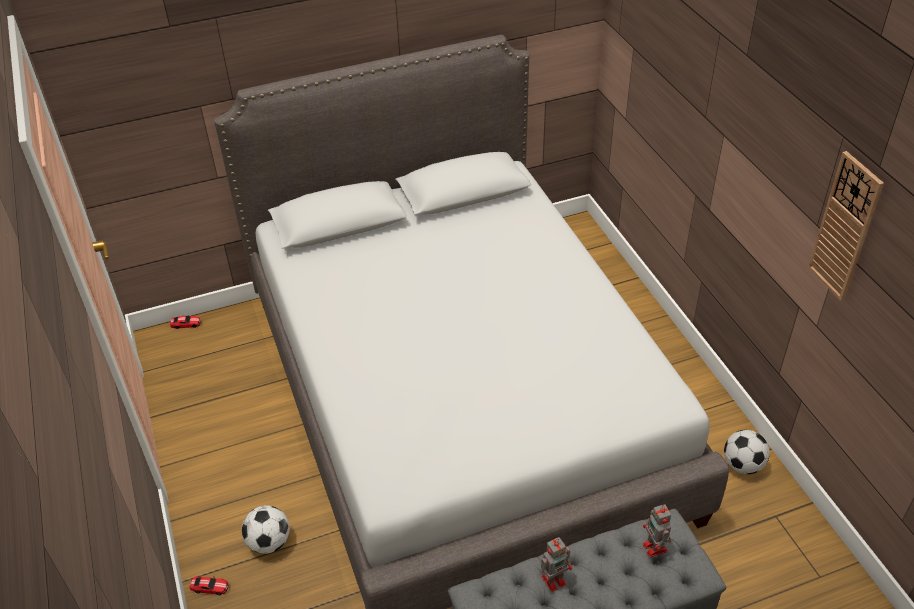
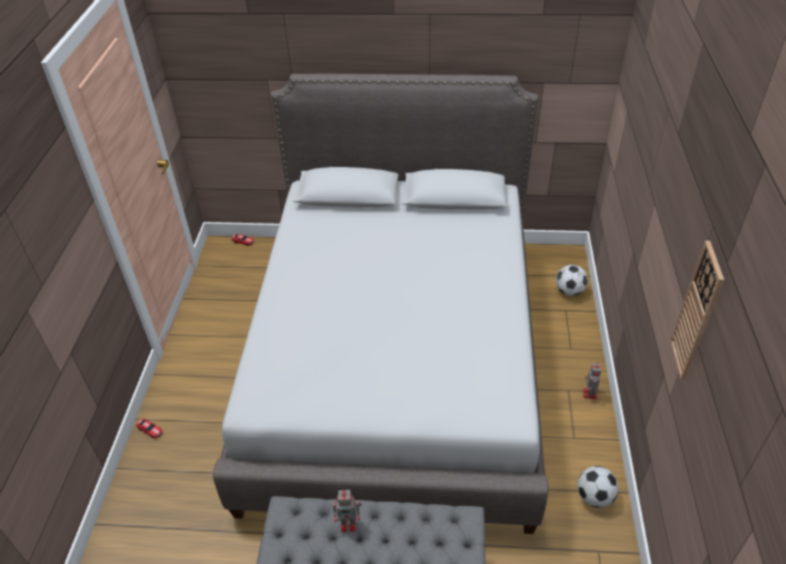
camera: 25 degrees right, 0 degrees up
football [242,505,290,554] -> football moved to [556,265,588,296]
toy robot [642,504,671,557] -> toy robot moved to [583,364,601,399]

